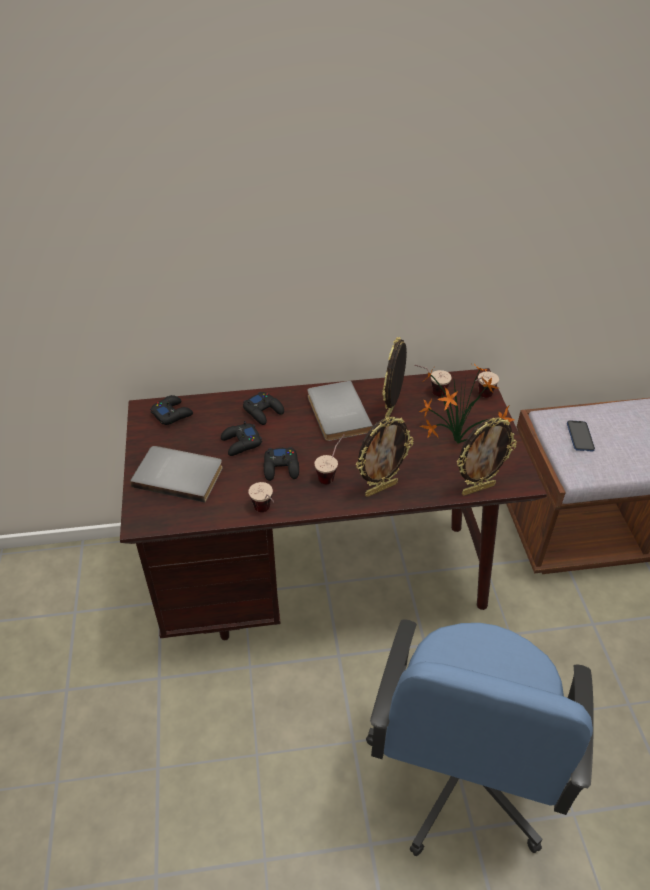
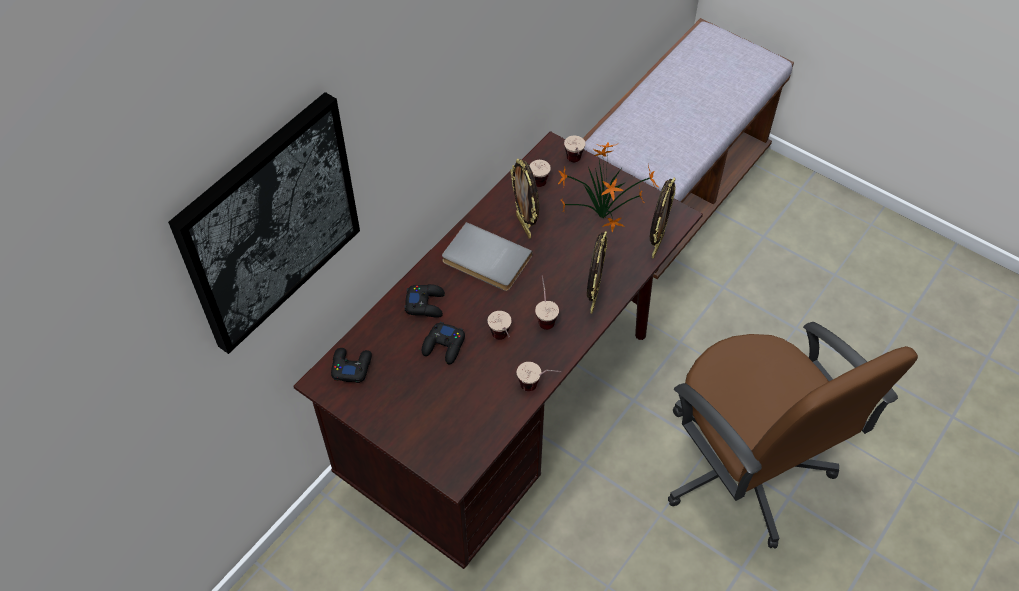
camera: 45 degrees left, 10 degrees up
grey book [130,446,223,503] -> none
black game controller [264,447,299,481] -> cup [488,311,512,340]
blue office chair [366,619,594,856] -> brown office chair [668,322,918,549]
phone [567,420,595,451] -> none
none -> picture [168,92,360,354]

